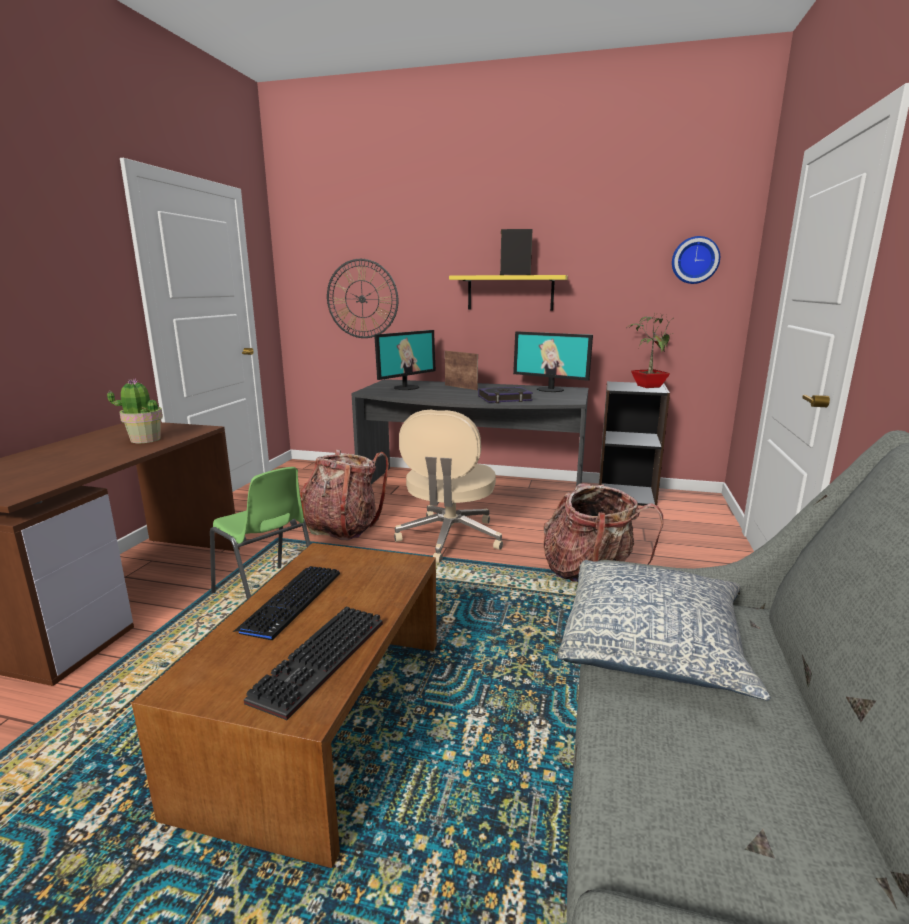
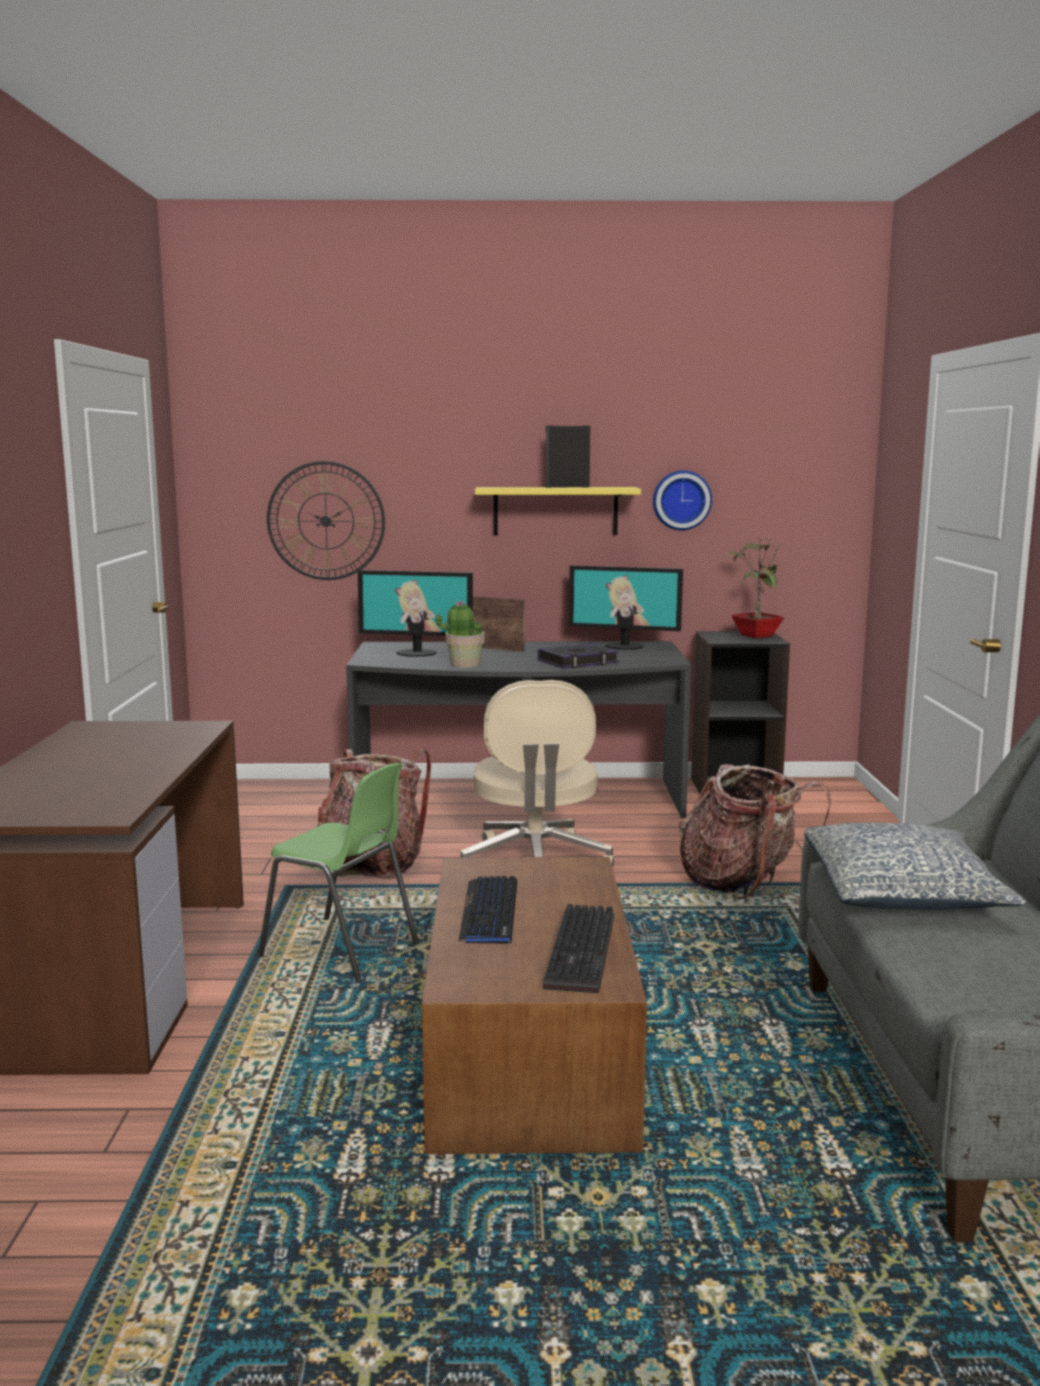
camera: 15 degrees left, 5 degrees down
potted plant [107,379,163,443] -> potted plant moved to [436,600,485,668]
monitor [374,330,435,390] -> monitor turned 75 degrees clockwise [358,570,473,657]
wall clock [672,236,720,284] -> wall clock moved to [653,470,712,530]

